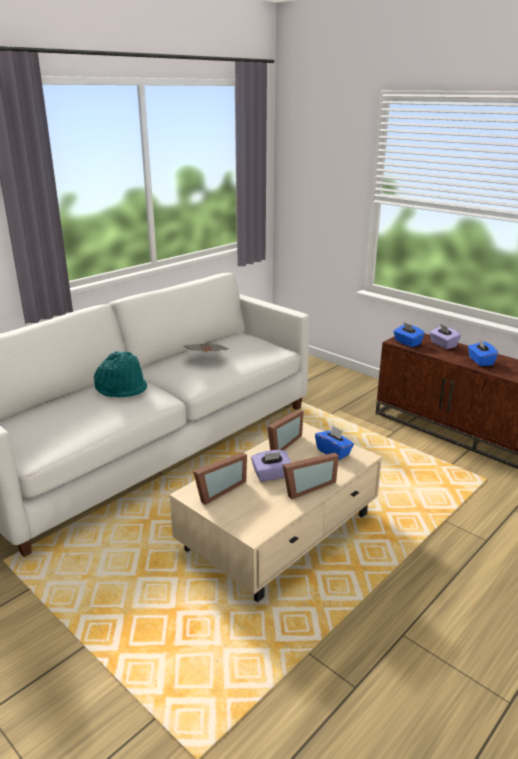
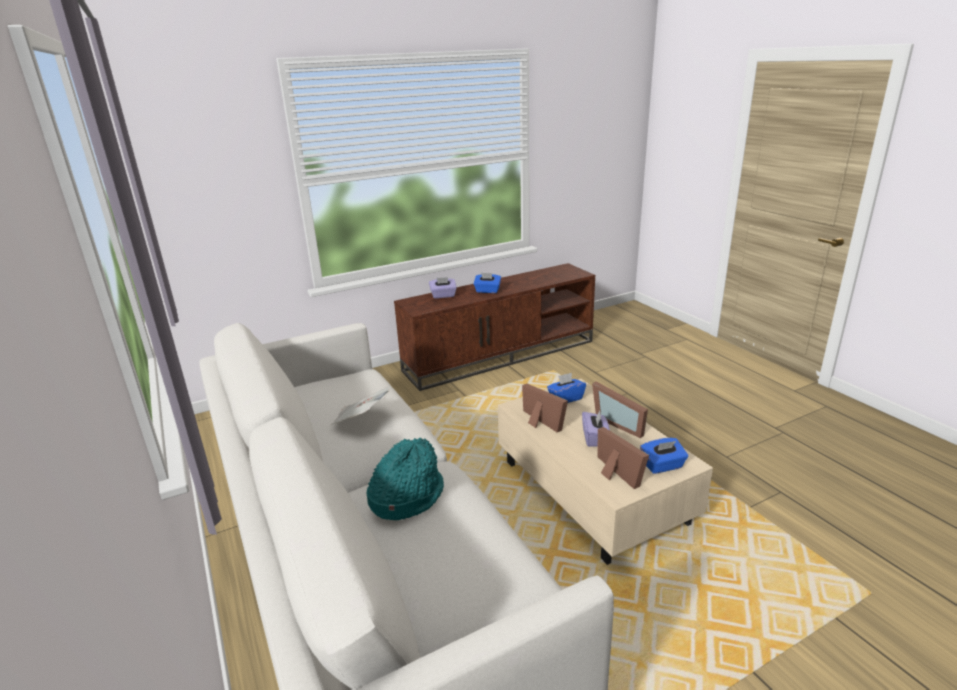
camera: 70 degrees left, 0 degrees up
picture frame [283,453,339,499] -> picture frame turned 150 degrees clockwise [592,381,648,438]
blue tissue box [393,322,425,347] -> blue tissue box moved to [640,438,688,474]

